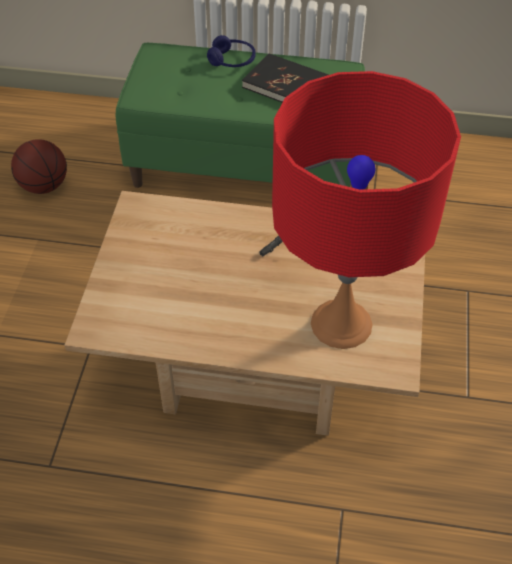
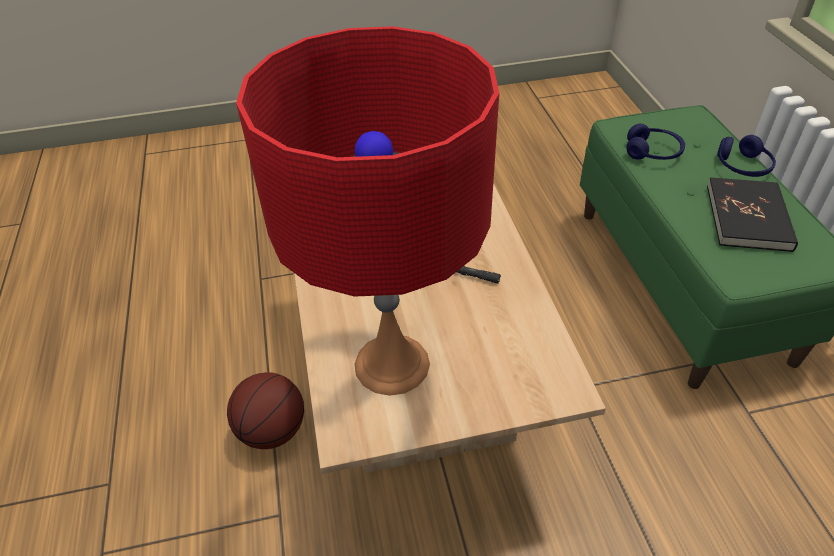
camera: 70 degrees right, 5 degrees down
basketball [11,139,67,194] -> basketball moved to [227,372,304,449]
none -> blue headphones [626,124,685,160]

